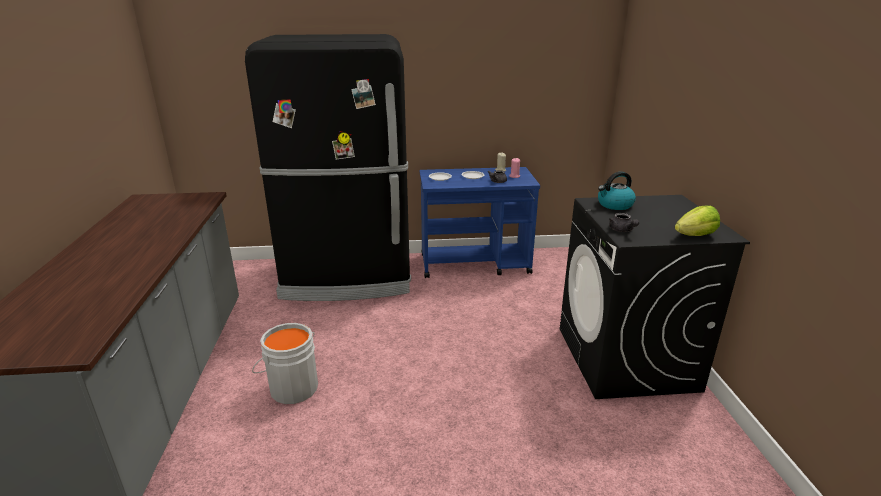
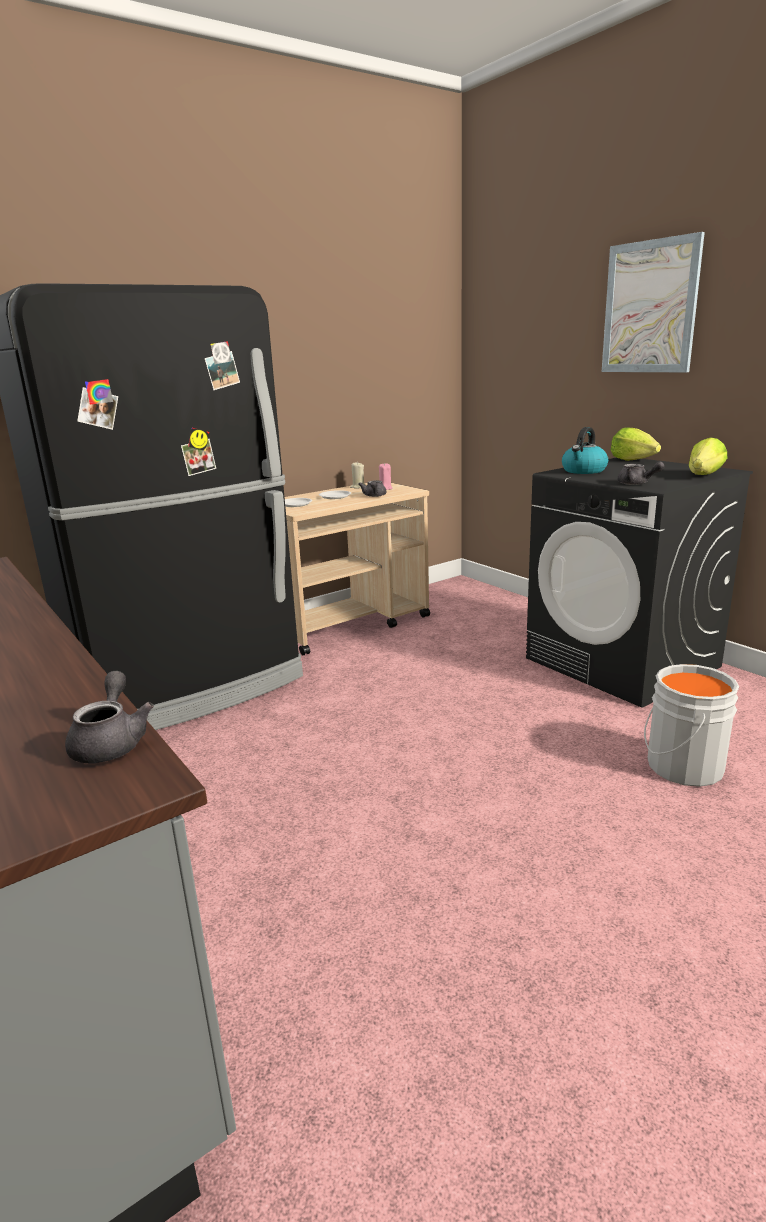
camera: 30 degrees left, 5 degrees down
grey bucket [252,323,318,404] -> grey bucket moved to [644,664,739,787]
blue cart [420,167,540,278] -> beige cart [285,483,430,655]
none -> grey teapot [65,671,154,763]
none -> picture [602,232,705,372]
none -> lettuce [611,428,661,461]

